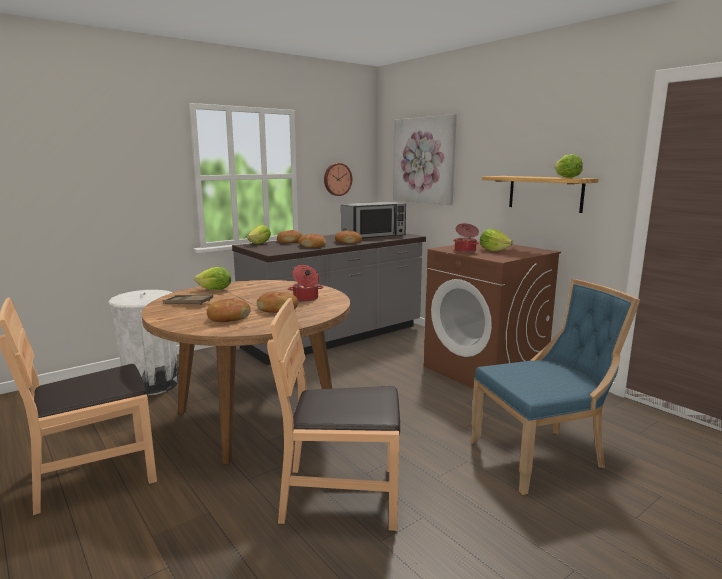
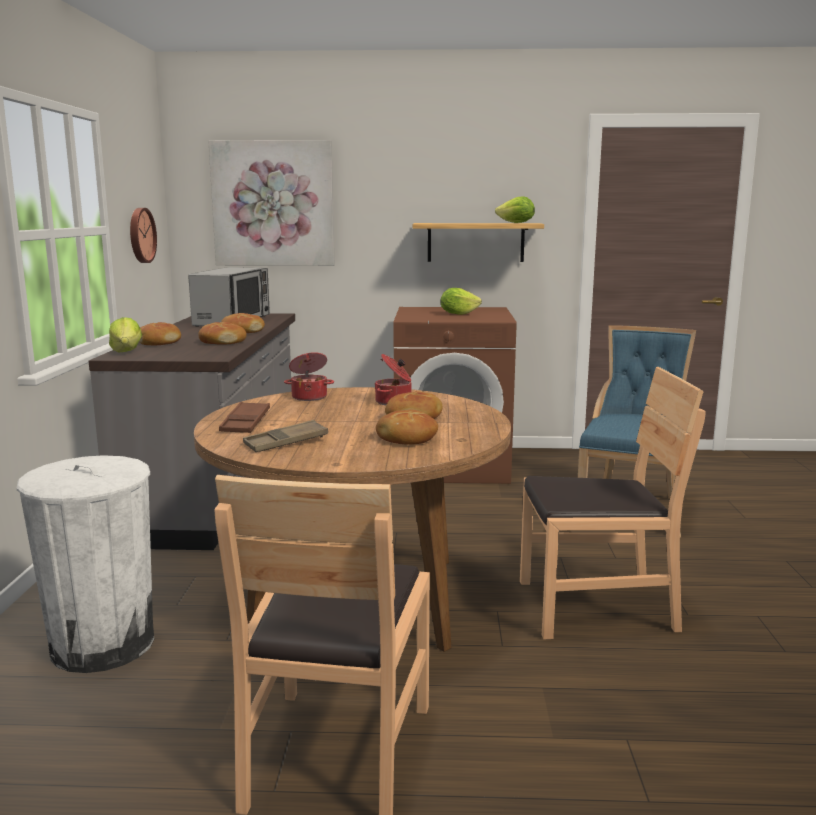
camera: 50 degrees left, 0 degrees up
lettuce [194,267,231,290] -> brown tray [219,402,270,433]
brown chair [267,298,400,531] -> brown chair turned 135 degrees counterclockwise [520,367,706,639]
cooking pot [453,223,479,253] -> cooking pot moved to [284,352,334,401]

